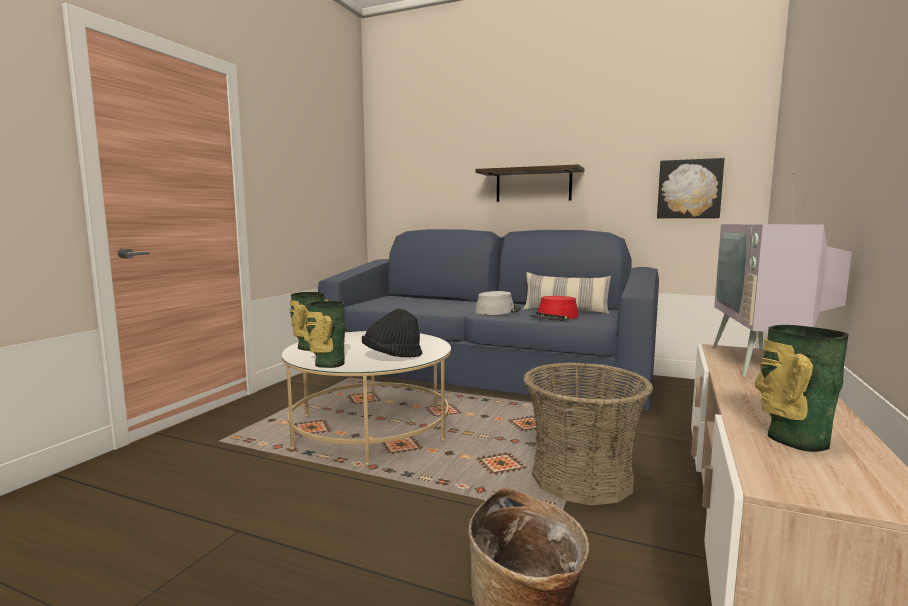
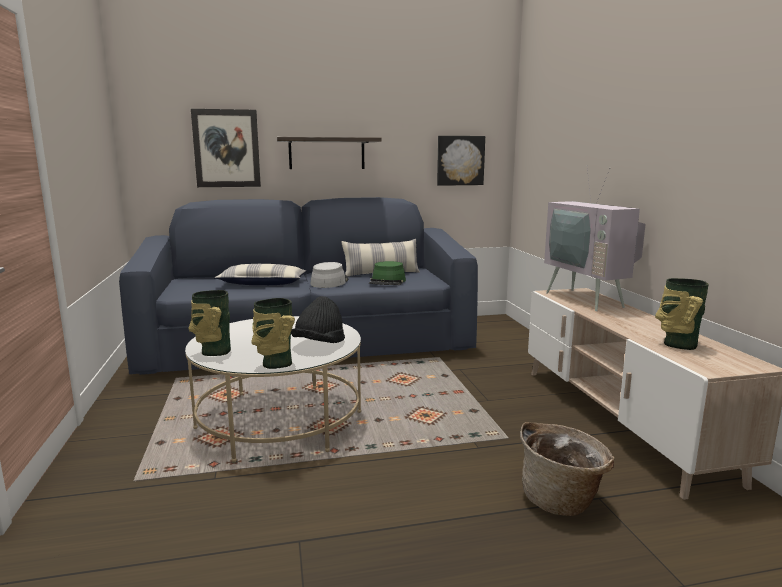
camera: 35 degrees left, 5 degrees up
basket [524,362,653,506] -> none
red hat [530,296,579,321] -> green hat [369,261,406,285]
none -> picture [191,109,261,187]
none -> pillow [214,264,306,285]

